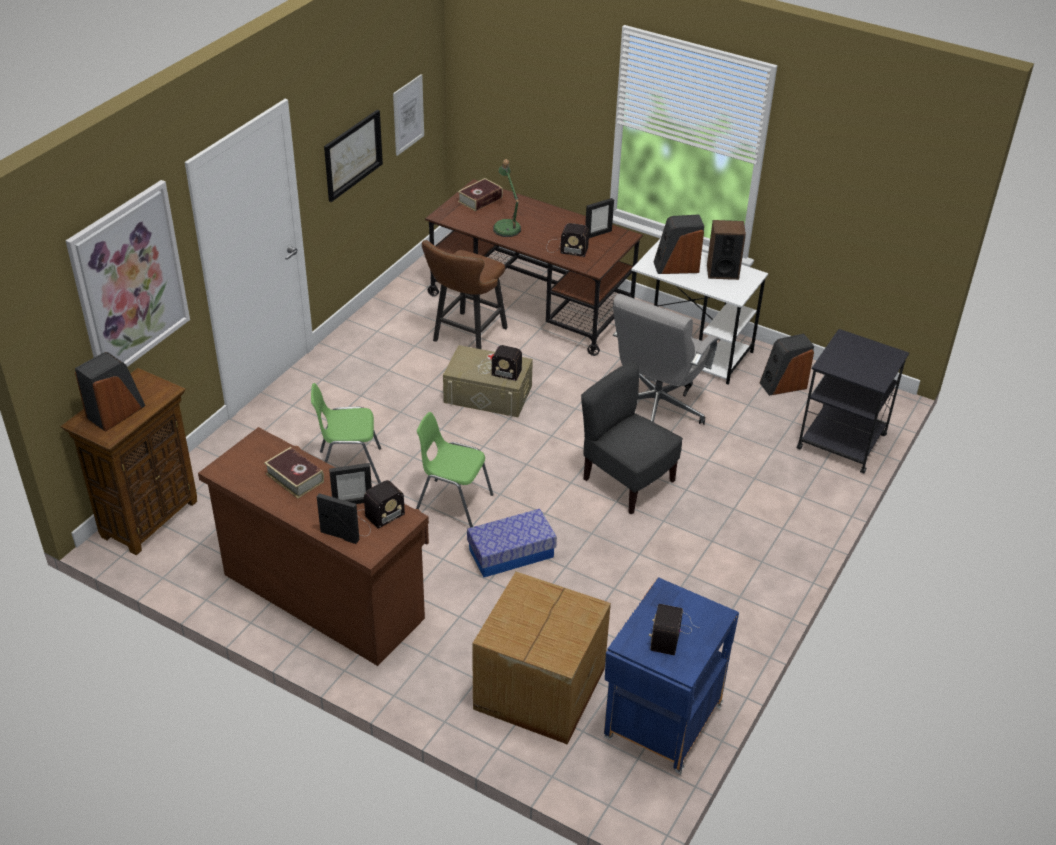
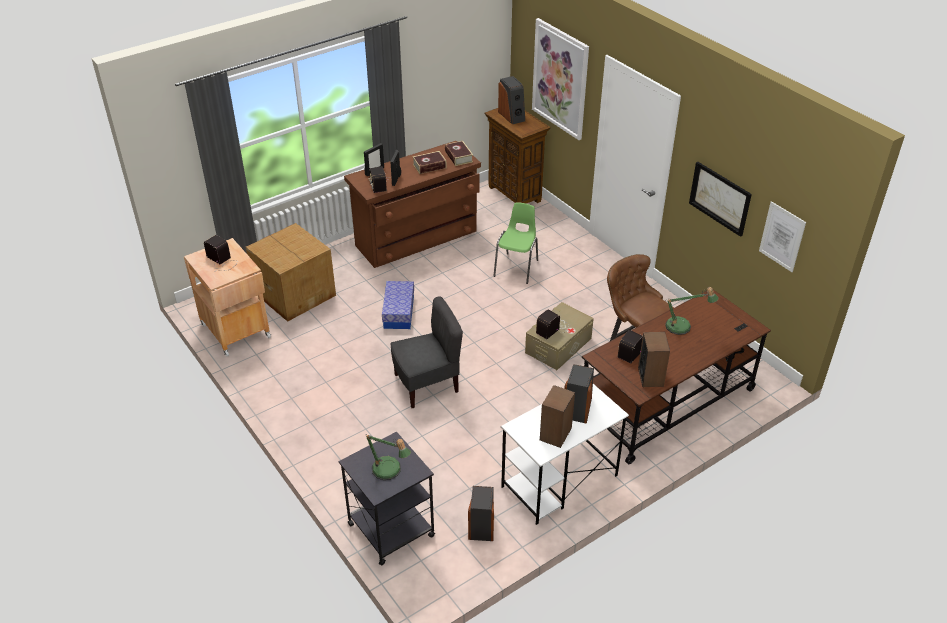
camera: 115 degrees right, 0 degrees up
green chair [416,412,493,528] -> none
book [458,178,503,211] -> book moved to [445,141,473,166]
picture frame [585,198,614,238] -> speaker [638,332,670,387]
blue cart [604,577,739,775] -> brown cart [184,238,271,357]
grey office chair [613,294,718,425] -> none
none -> table lamp [366,434,411,480]

